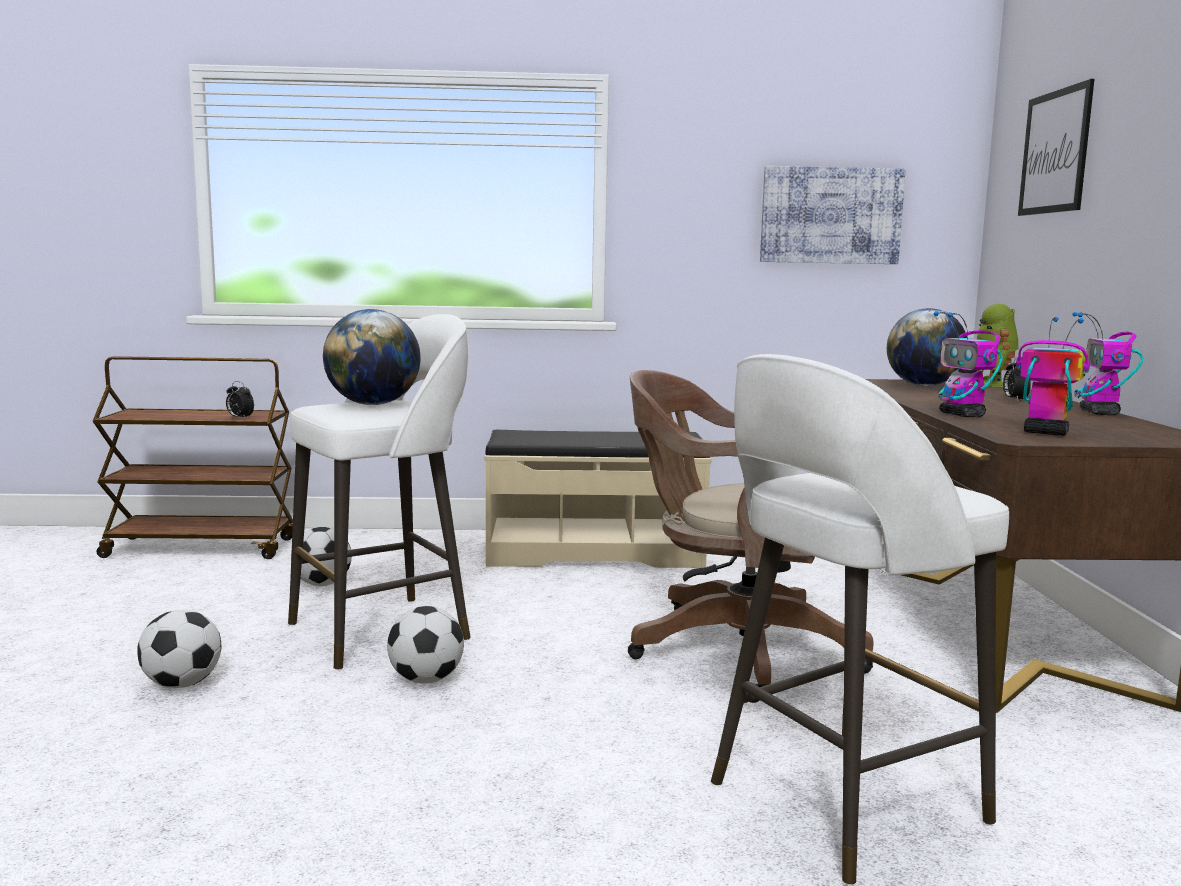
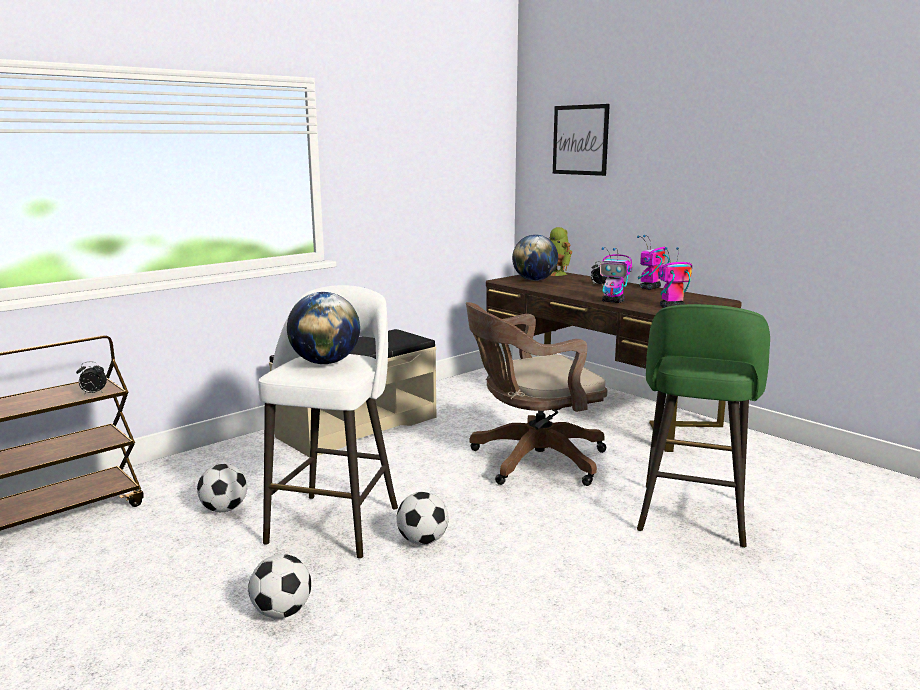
camera: 40 degrees left, 5 degrees up
white stool [711,354,1009,885] -> green stool [637,304,770,548]
picture [760,166,906,264] -> none
toy robot [1072,312,1144,415] -> toy robot turned 75 degrees clockwise [637,235,669,290]

